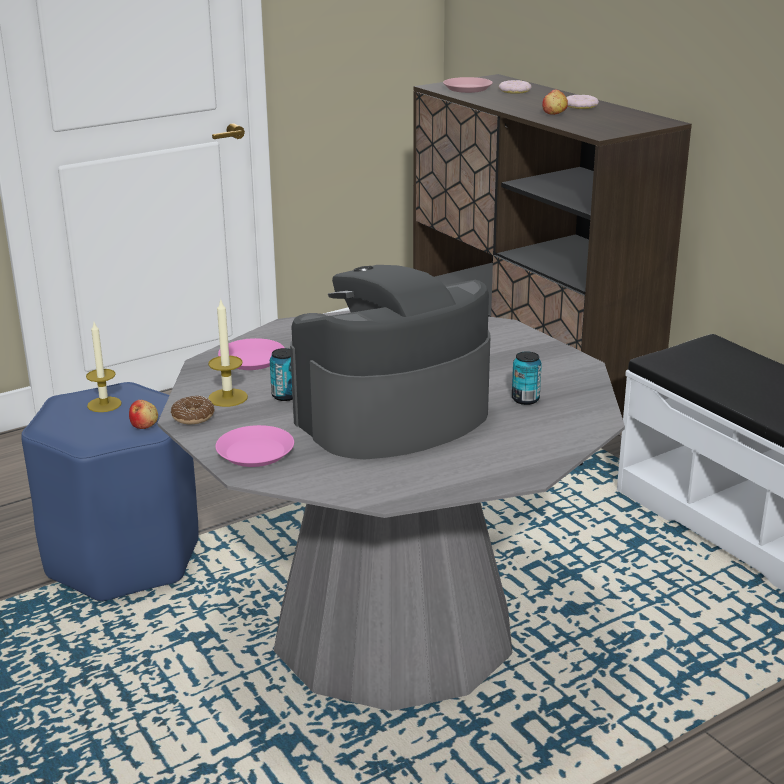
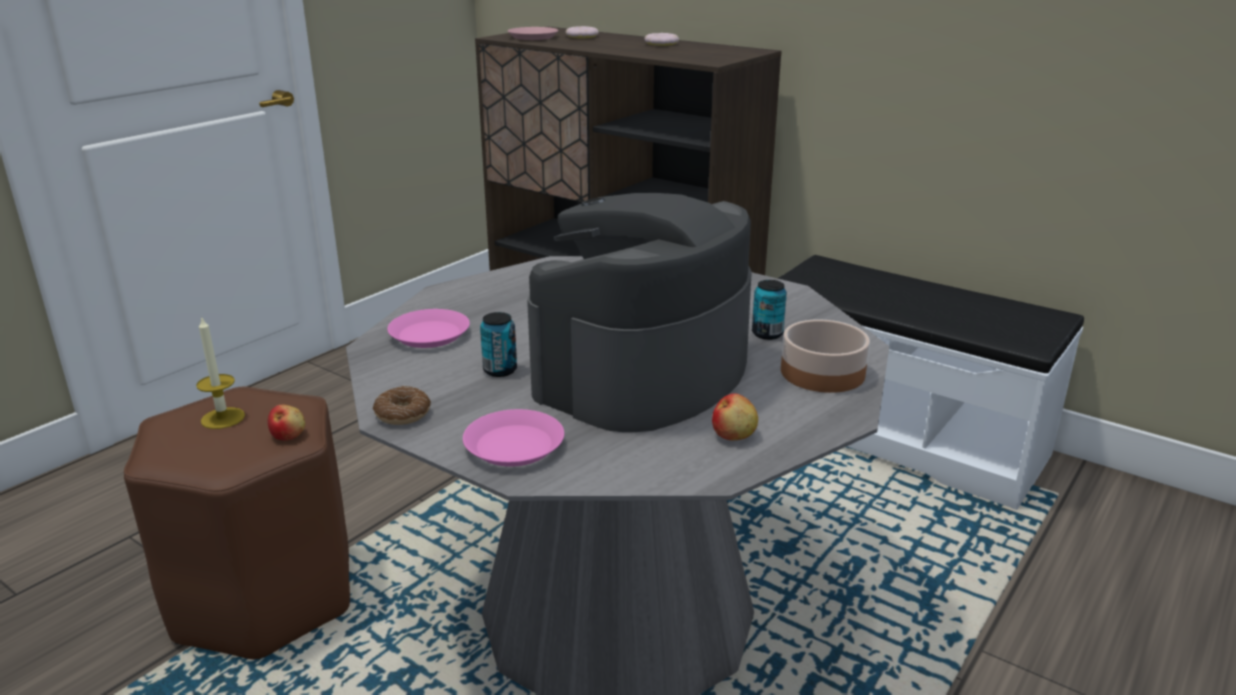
camera: 20 degrees left, 0 degrees up
blue stool [21,382,199,601] -> brown stool [124,387,350,659]
candle [208,298,248,407] -> none
apple [542,89,568,115] -> apple moved to [712,393,758,440]
none -> bowl [781,319,870,393]

